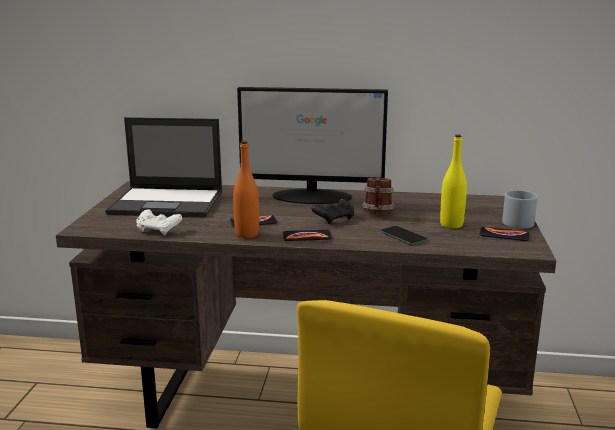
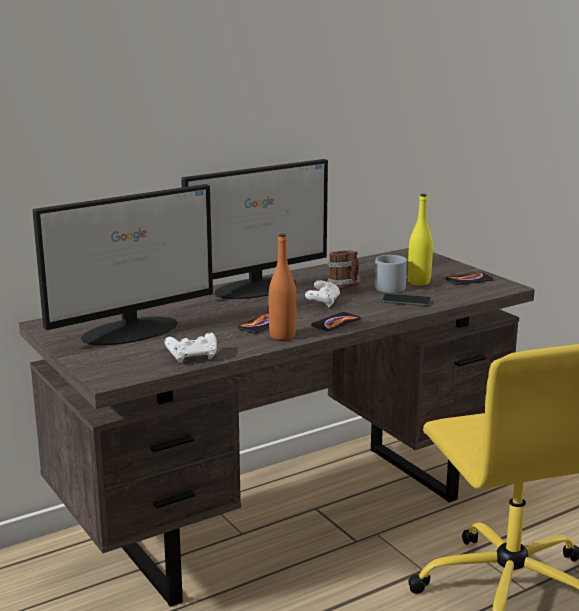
camera: 40 degrees left, 0 degrees up
laptop [105,117,222,217] -> monitor [33,184,213,345]
black game controller [311,199,354,224] -> white game controller [305,280,340,307]
grey mug [502,190,538,229] -> grey mug moved to [375,255,407,293]

